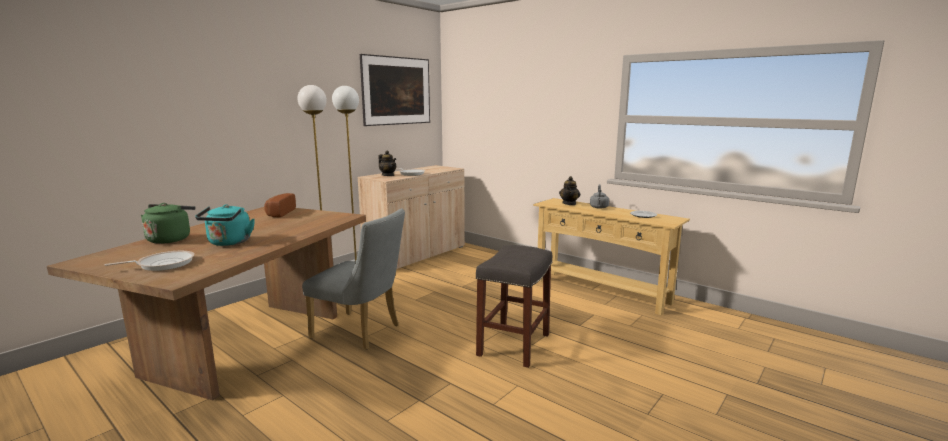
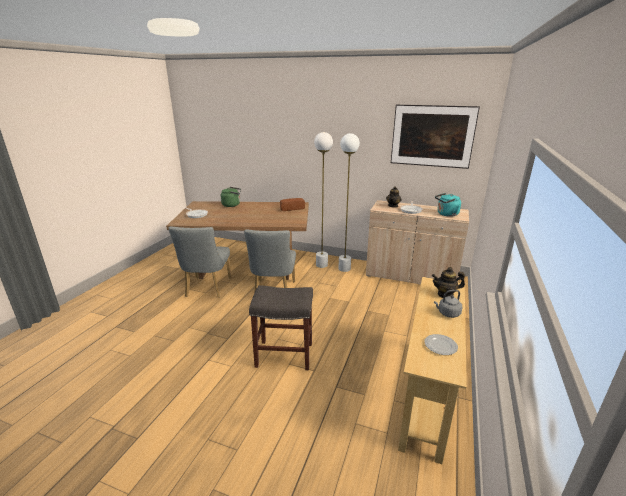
camera: 70 degrees right, 10 degrees up
turquoise kettle [195,204,255,246] -> turquoise kettle moved to [435,193,461,217]
none -> grey chair [169,226,231,298]

